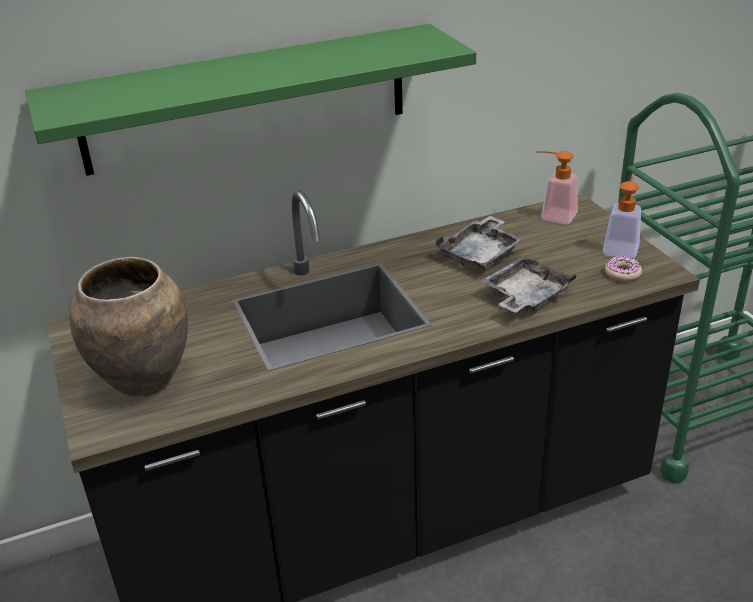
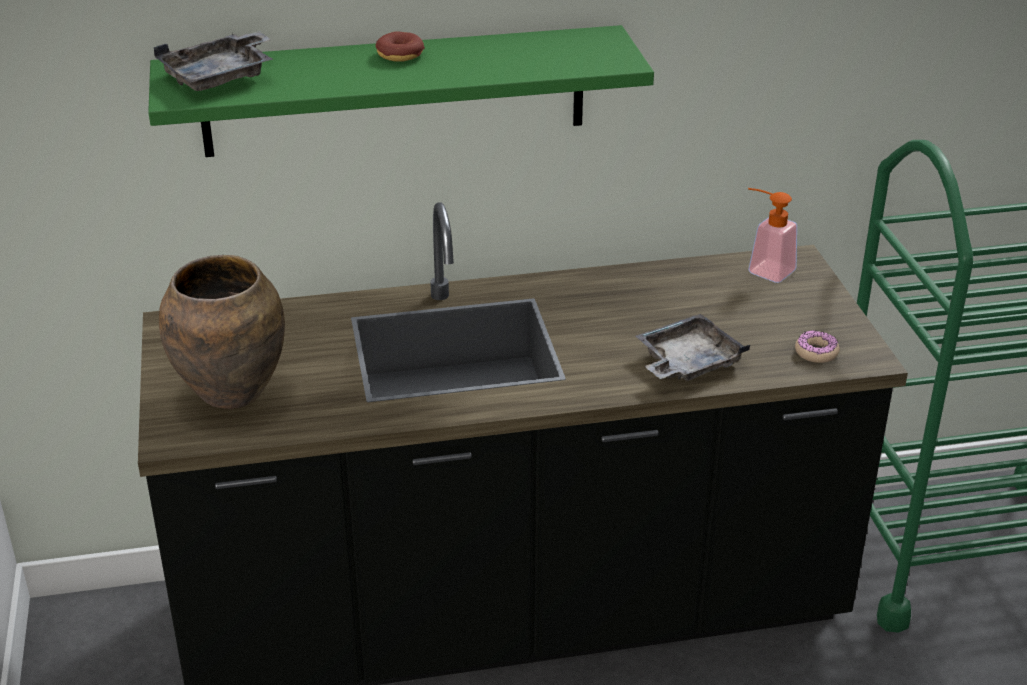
camera: 10 degrees right, 0 degrees up
grey tray [436,216,524,270] -> grey tray moved to [154,31,272,91]
soap dispenser [603,174,641,259] -> none
none -> donut [376,32,425,62]

